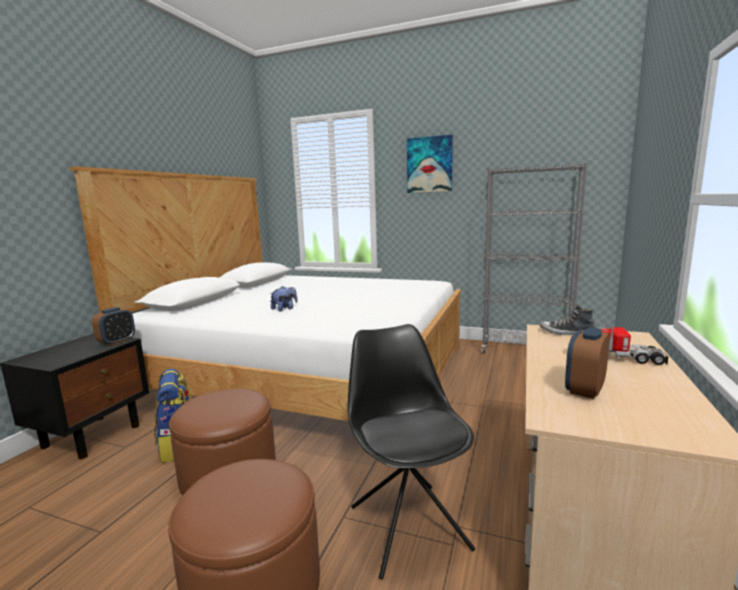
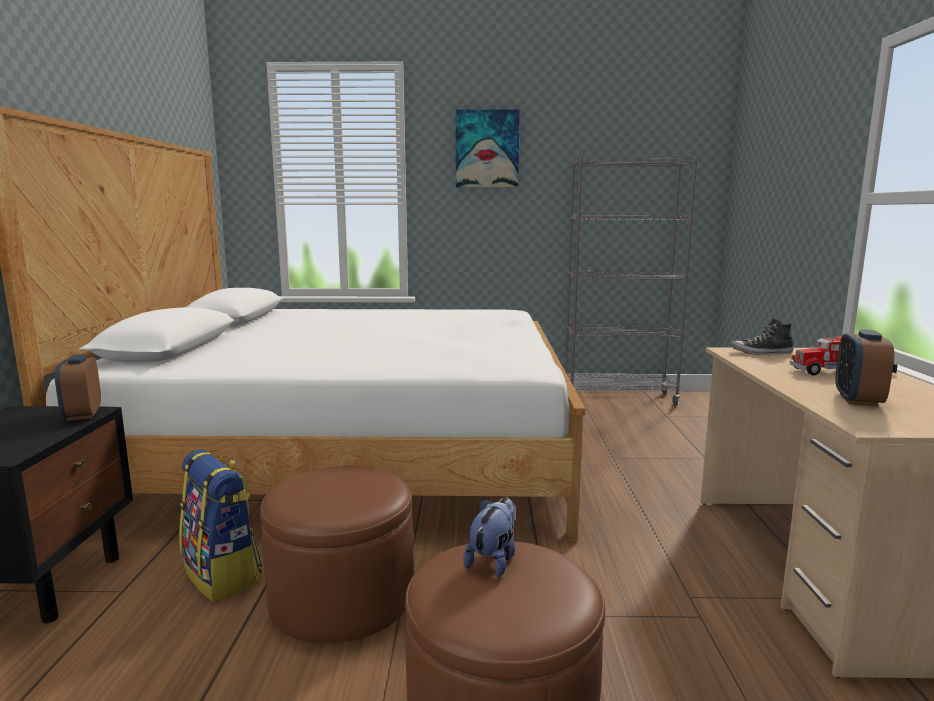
camera: 20 degrees left, 0 degrees up
alarm clock [92,307,135,346] -> alarm clock turned 150 degrees clockwise [55,354,101,421]
plush toy [270,286,298,311] -> plush toy moved to [463,497,516,577]
black chair [348,324,475,579] -> none

